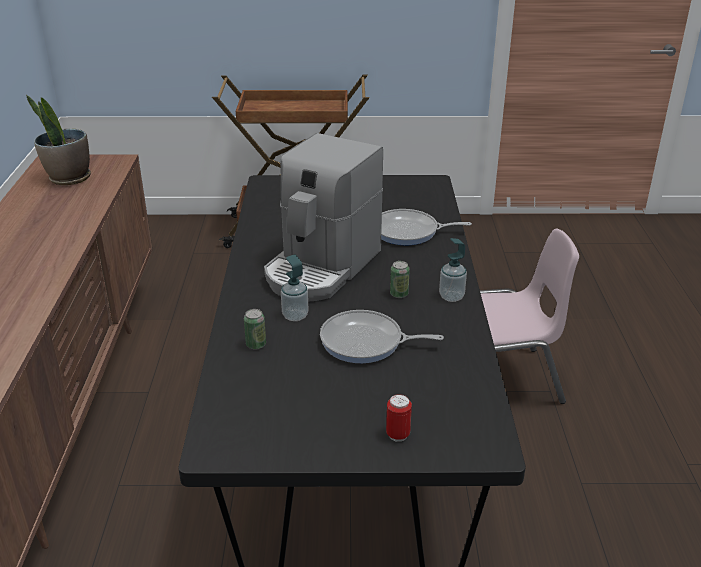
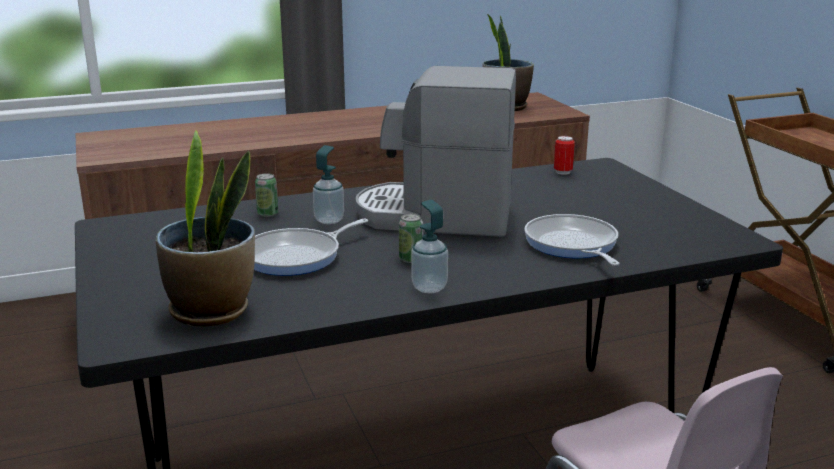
camera: 70 degrees right, 10 degrees down
frying pan [320,310,444,363] -> frying pan turned 120 degrees counterclockwise [254,219,368,276]
can [386,394,412,442] -> can moved to [554,136,575,175]
none -> potted plant [156,130,255,326]

